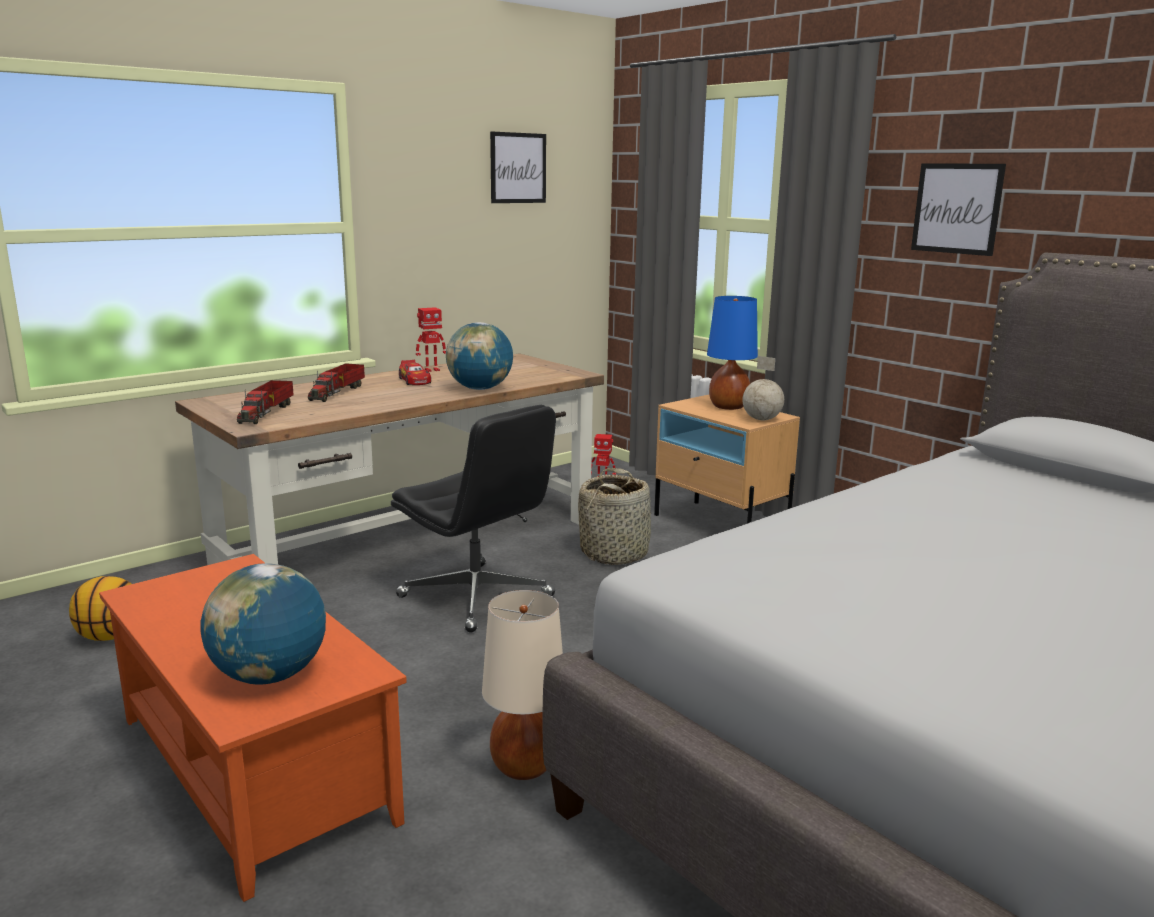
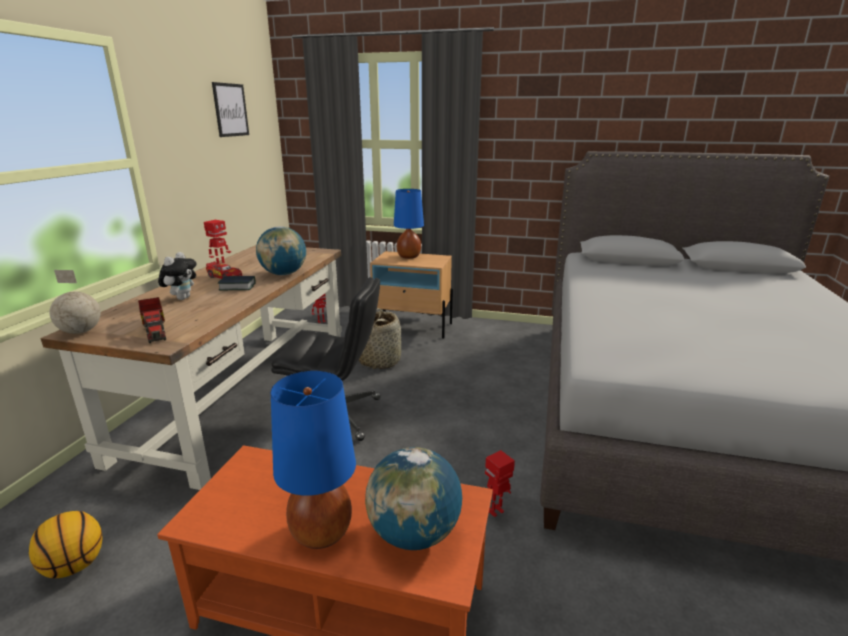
camera: 35 degrees left, 5 degrees up
toy truck [308,363,365,402] -> plush toy [158,252,197,300]
beige table lamp [482,590,563,780] -> toy robot [485,450,515,517]
globe [742,356,784,420] -> globe moved to [50,270,101,334]
picture [911,163,1006,256] -> none
none -> book [218,276,256,290]
none -> blue table lamp [271,371,356,549]

